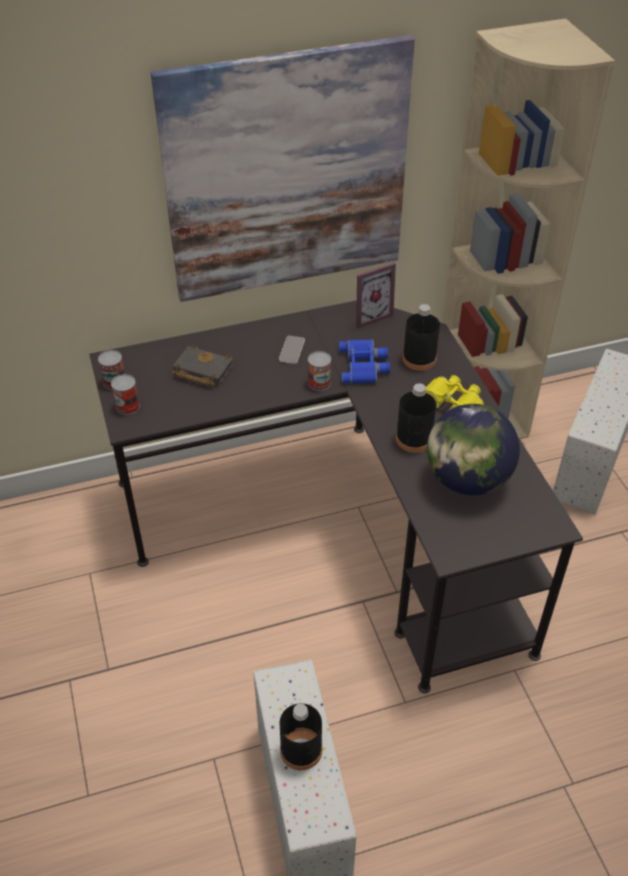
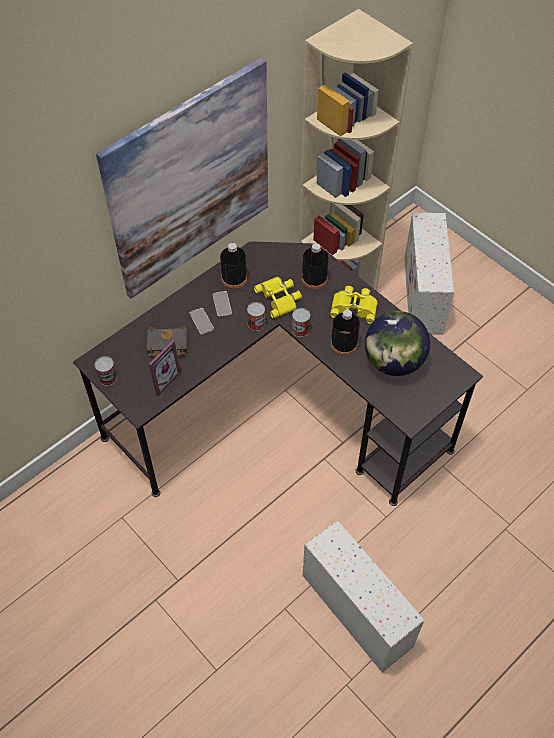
camera: 25 degrees left, 10 degrees up
can [111,374,140,415] -> can moved to [292,308,310,337]
black bottle [280,703,322,770] -> black bottle moved to [220,243,247,289]
blue binoculars [339,339,390,384] -> yellow binoculars [254,277,302,319]
picture frame [356,262,396,329] -> picture frame moved to [149,340,181,396]
none -> phone [190,308,214,335]

